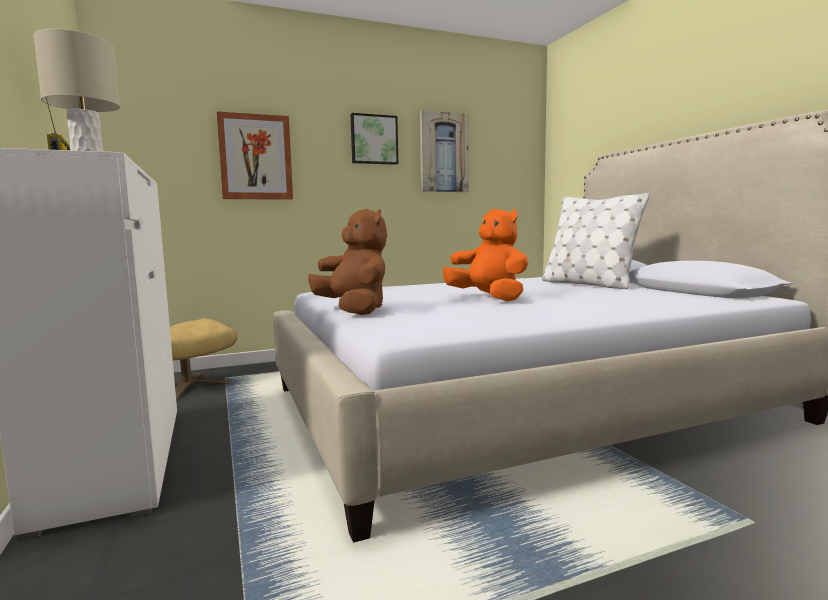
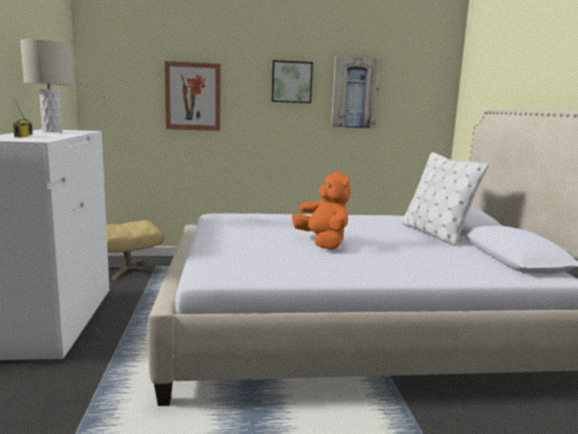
camera: 15 degrees right, 5 degrees up
brown plush toy [308,209,387,315] -> none

